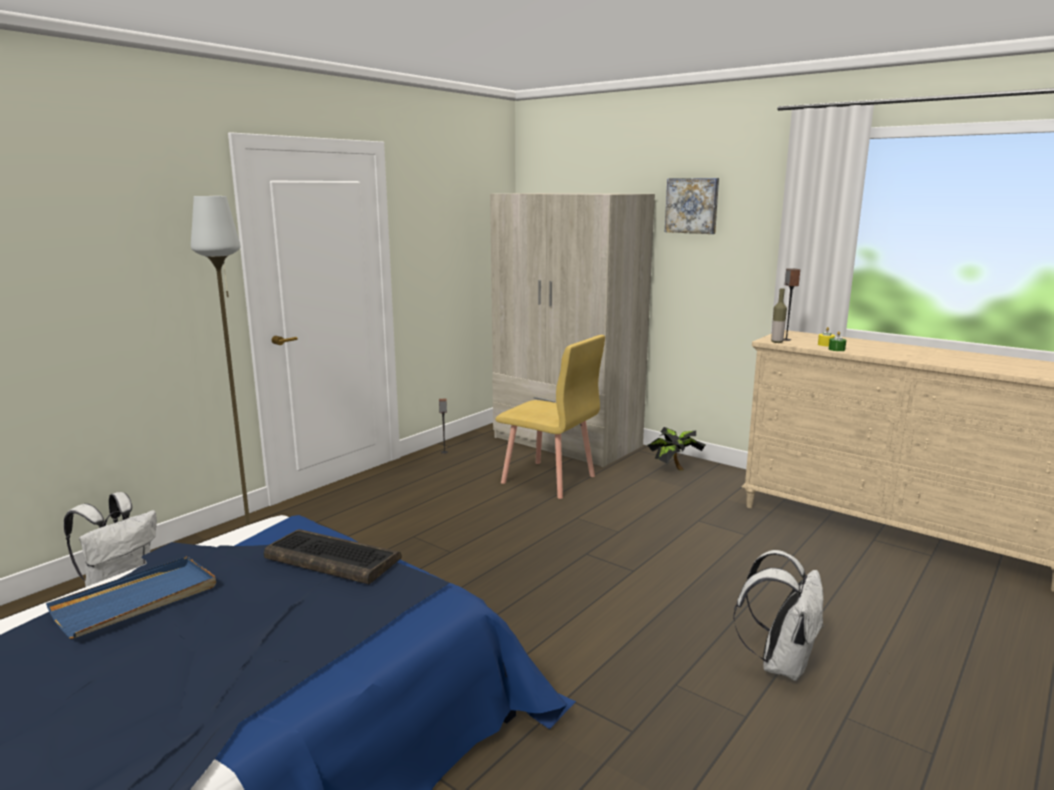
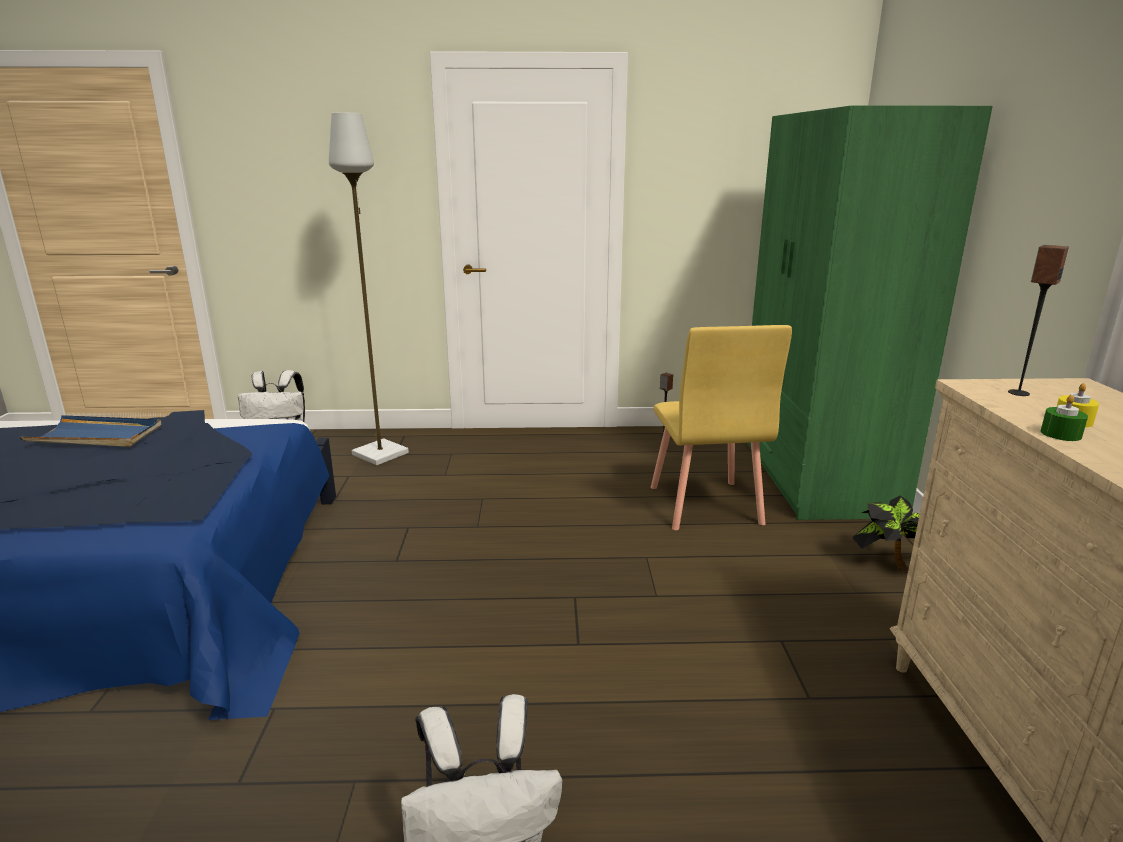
camera: 50 degrees right, 5 degrees up
keyboard [264,529,401,584] -> none
beige wardrobe [490,193,655,467] -> green wardrobe [747,105,993,520]
picture [665,178,719,234] -> none
bottle [771,288,787,343] -> none

